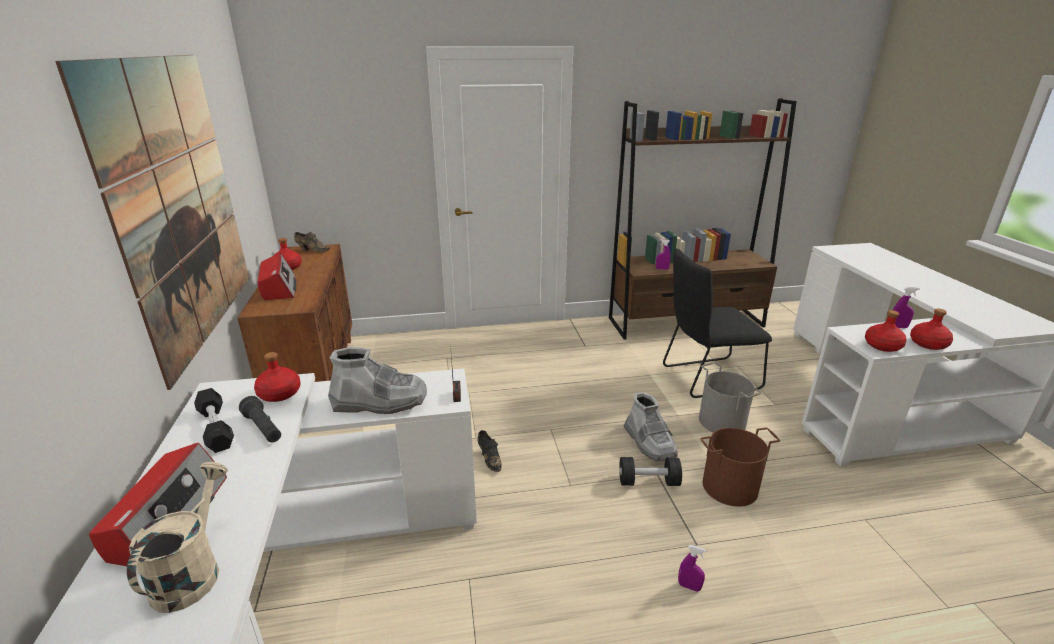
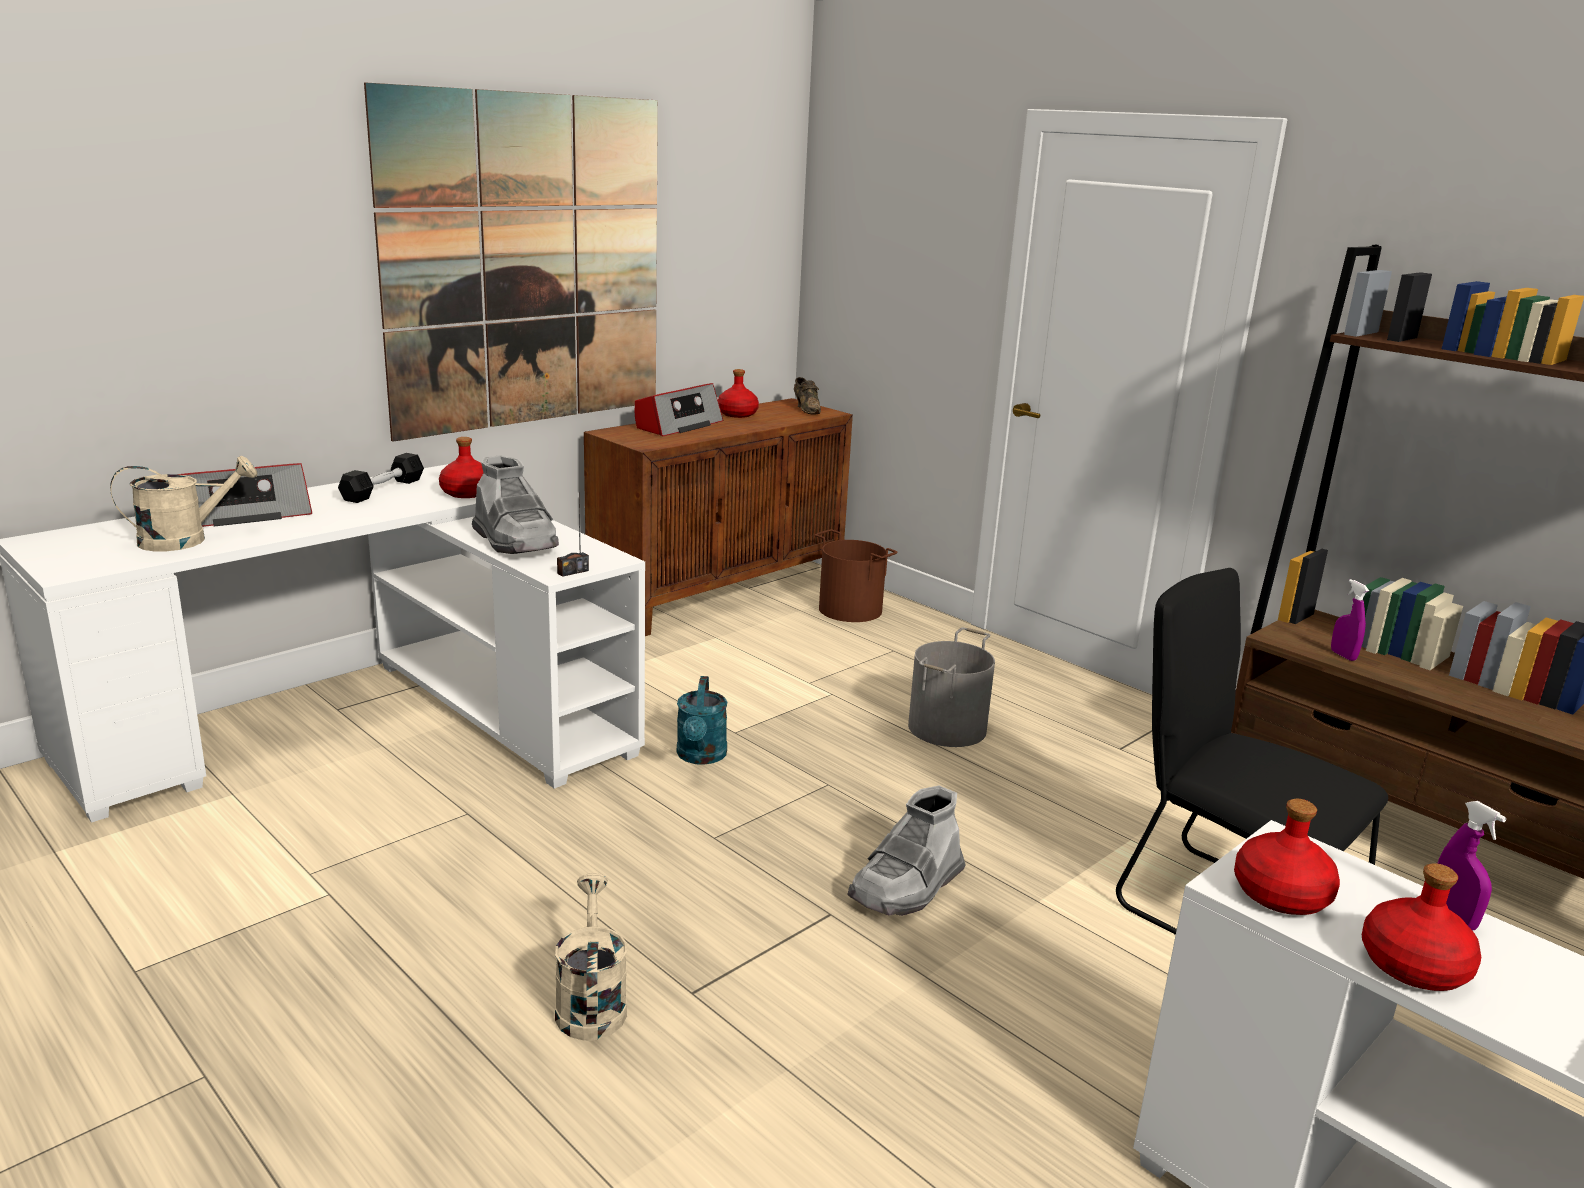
camera: 55 degrees right, 5 degrees down
black flashlight [239,396,281,442] -> none
black shoe [478,430,502,472] -> turquoise watering can [677,676,727,765]
black dumbbell [619,457,682,486] -> none
purple spray bottle [678,545,707,592] -> beige watering can [555,873,627,1041]
grey bucket [699,362,762,433] -> grey bucket moved to [908,627,995,747]
brown bucket [701,428,780,507] -> brown bucket moved to [814,530,898,622]

